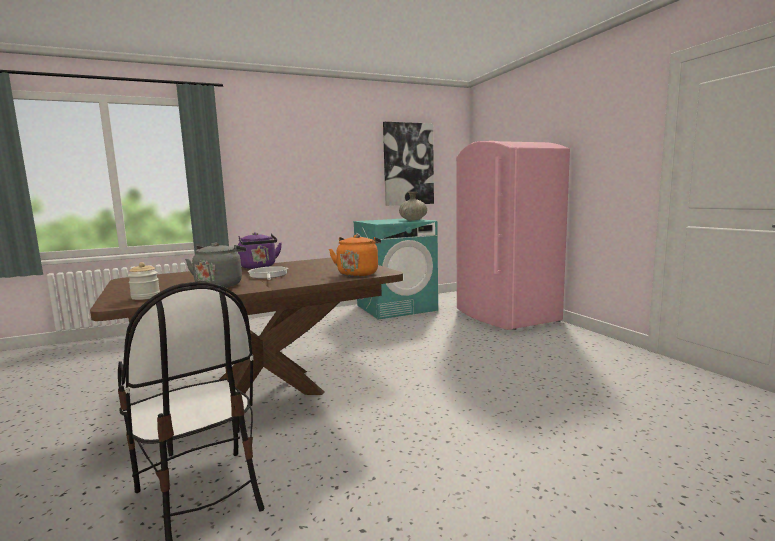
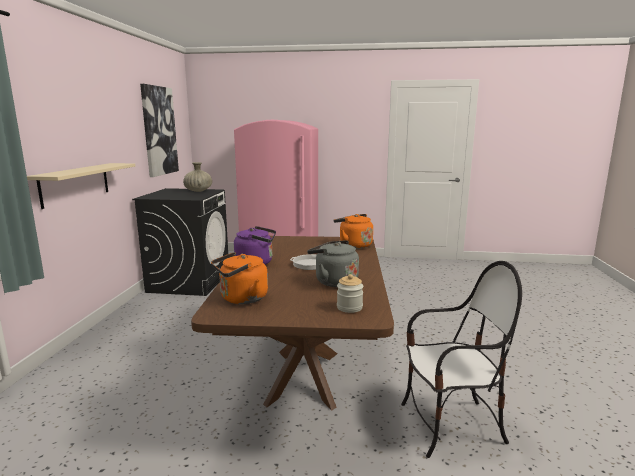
camera: 60 degrees left, 5 degrees up
turquoise washing machine [353,219,438,319] -> black washing machine [132,188,228,296]
none -> beige shelf [27,163,135,209]
none -> orange kettle [211,252,268,304]

